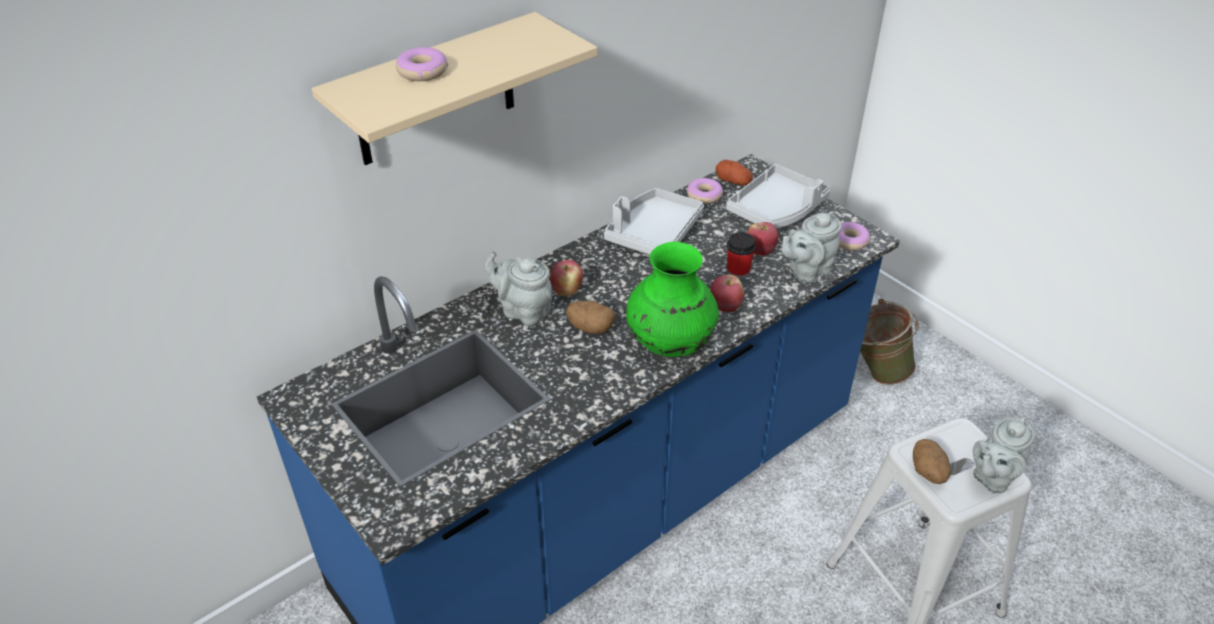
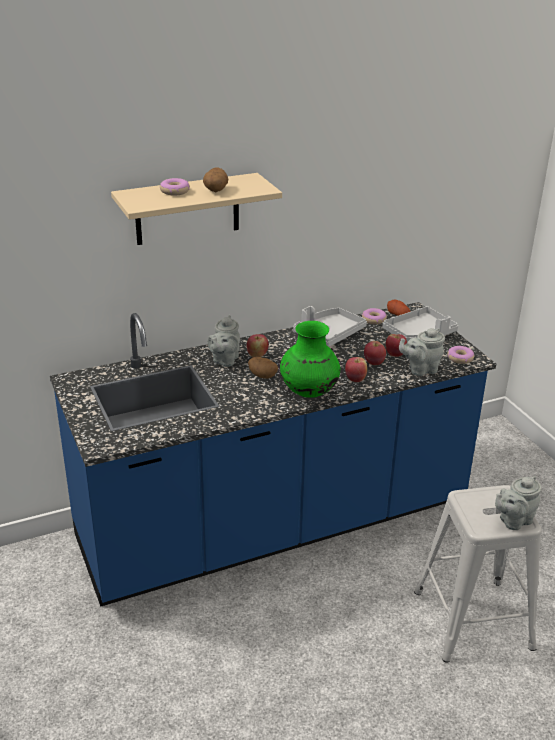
camera: 15 degrees right, 10 degrees down
grey teapot [484,251,552,326] -> grey teapot turned 120 degrees counterclockwise [207,315,240,367]
cup [727,232,756,279] -> apple [364,341,386,365]
green bucket [860,299,919,385] -> none
potato [913,439,951,484] -> potato moved to [203,167,228,192]

